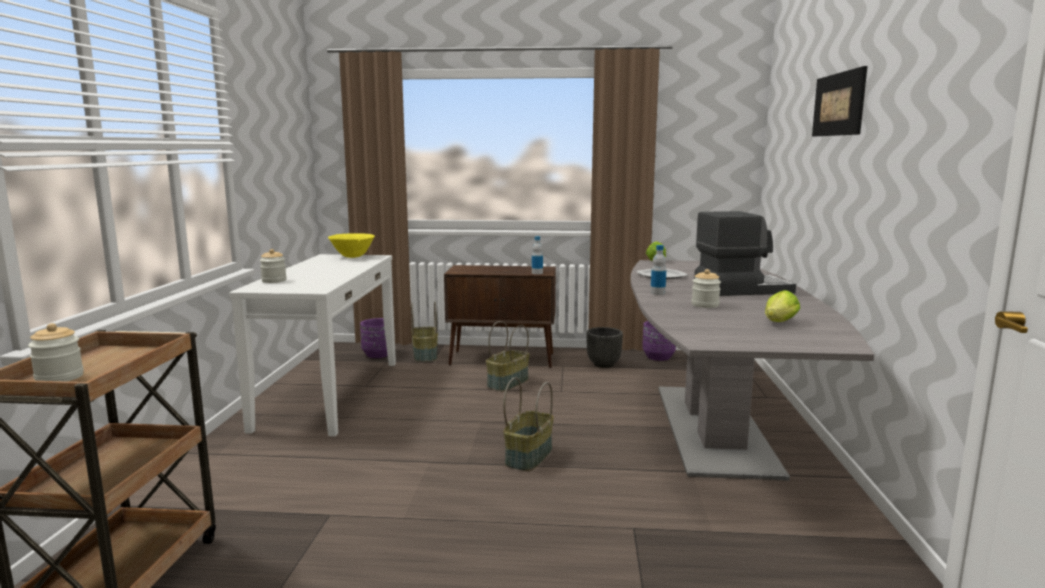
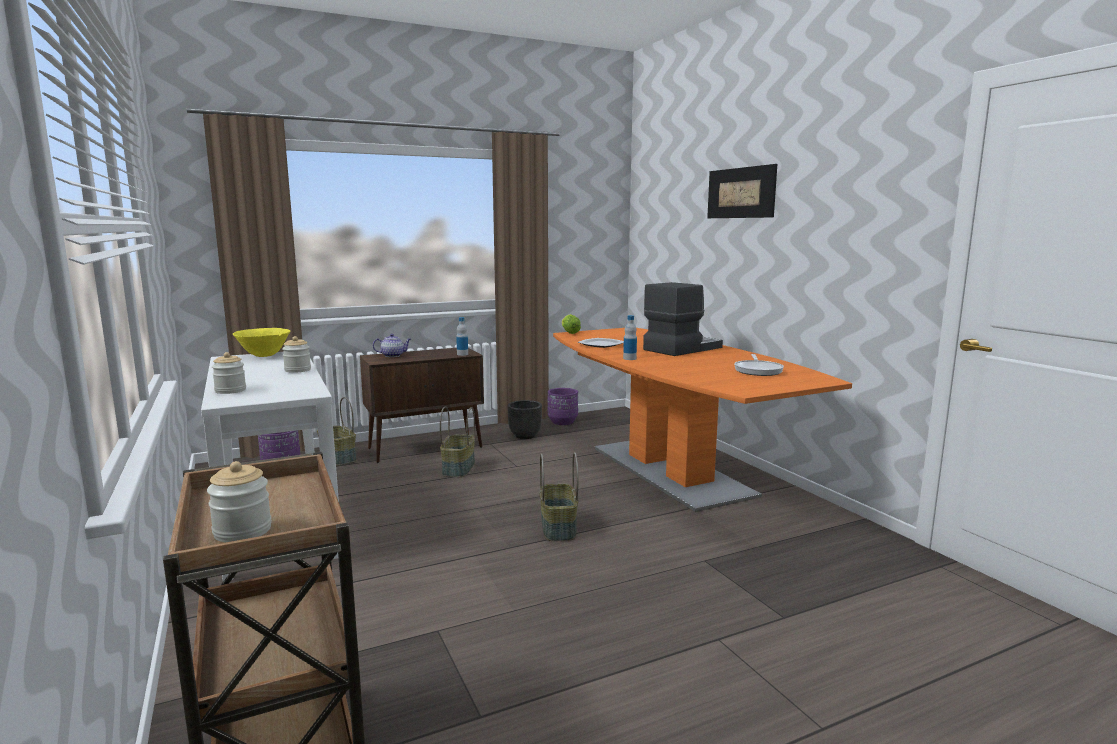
camera: 30 degrees left, 0 degrees up
grey dining table [630,260,874,481] -> orange dining table [553,328,852,512]
jar [691,269,721,308] -> jar moved to [282,336,311,373]
lettuce [765,290,800,322] -> frying pan [734,354,784,376]
none -> teapot [373,334,411,357]

